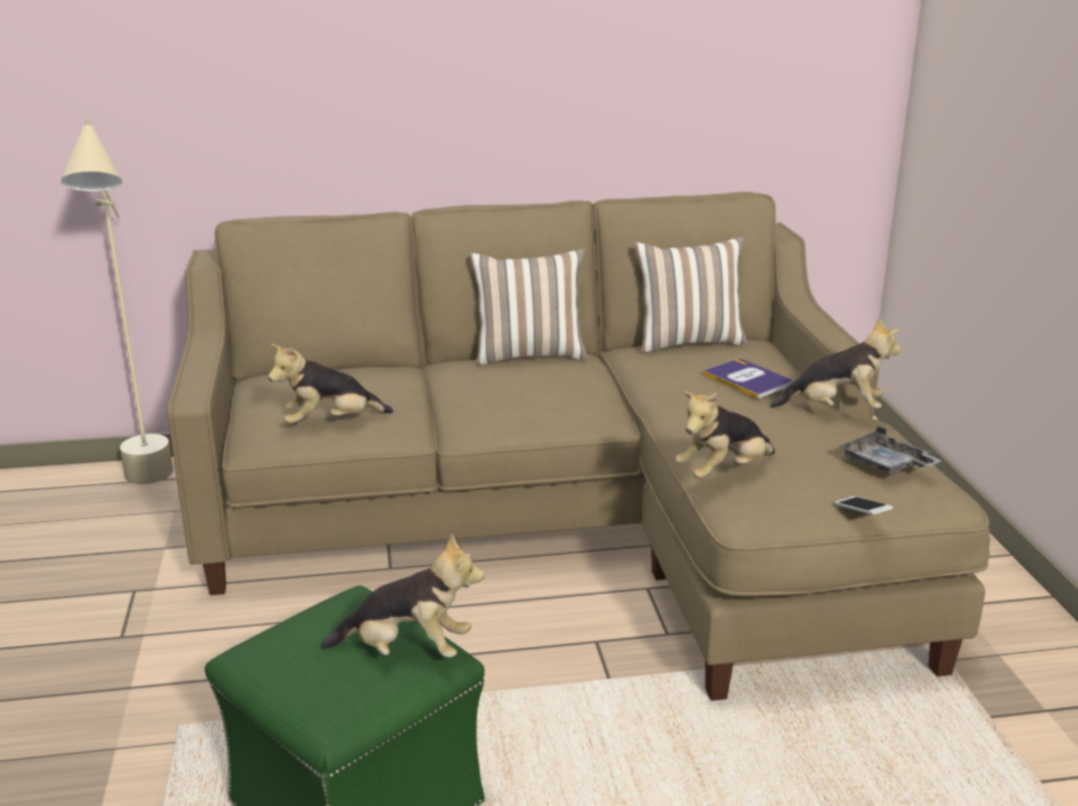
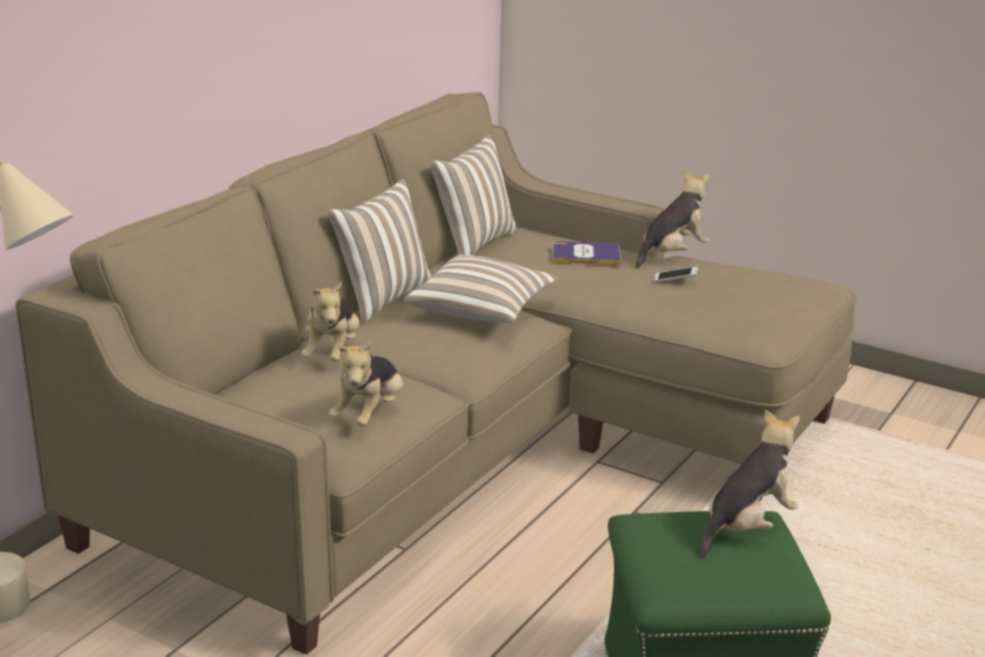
camera: 50 degrees left, 0 degrees up
plush toy [675,391,775,479] -> plush toy moved to [301,282,359,362]
phone [834,496,893,515] -> phone moved to [653,267,698,282]
grey tray [839,426,942,476] -> none
none -> pillow [404,255,558,323]

